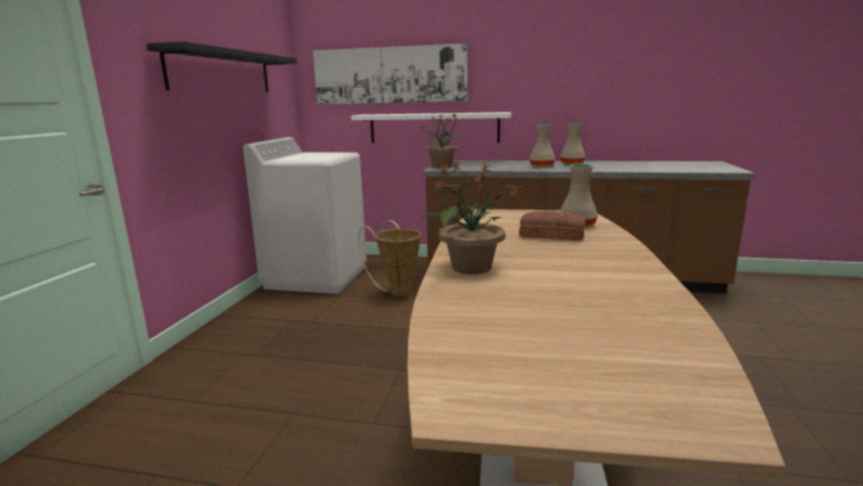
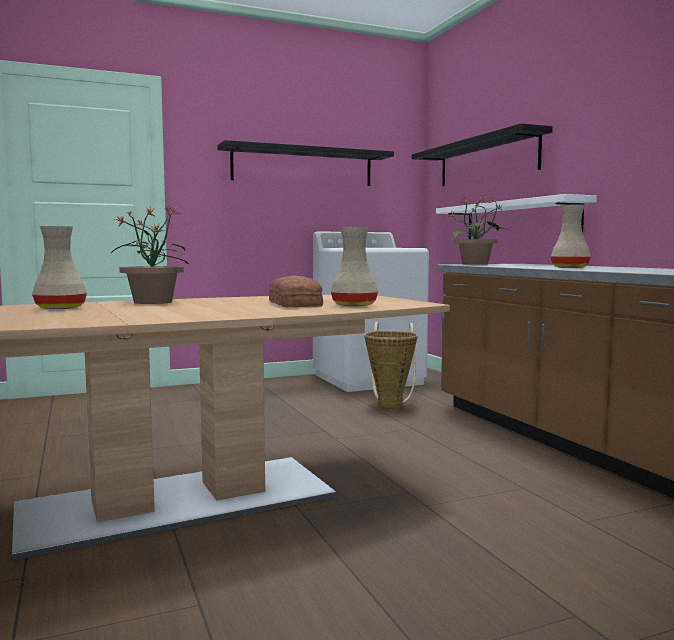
camera: 55 degrees right, 10 degrees down
picture [313,43,467,104] -> black shelf [412,123,553,186]
beige vase [560,123,586,165] -> beige vase moved to [32,226,87,309]

